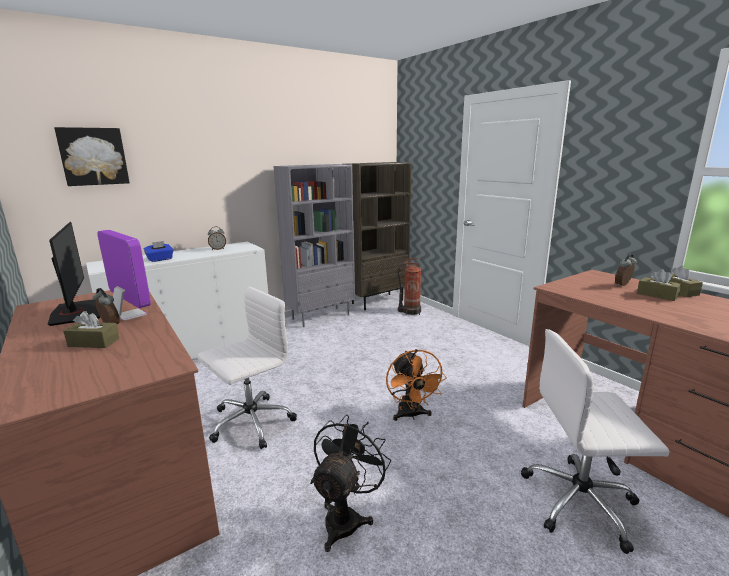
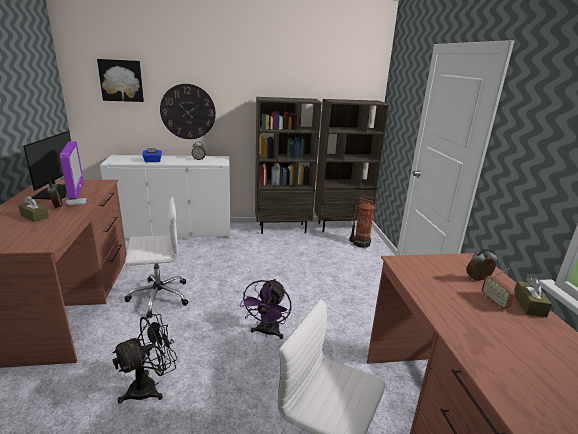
camera: 25 degrees right, 5 degrees up
grey bookcase [274,164,355,327] -> brown bookcase [255,97,322,234]
orange fan [386,349,446,421] -> purple fan [240,279,292,339]
brown tissue box [637,269,682,301] -> radio [482,268,515,308]
none -> wall clock [160,84,216,139]

